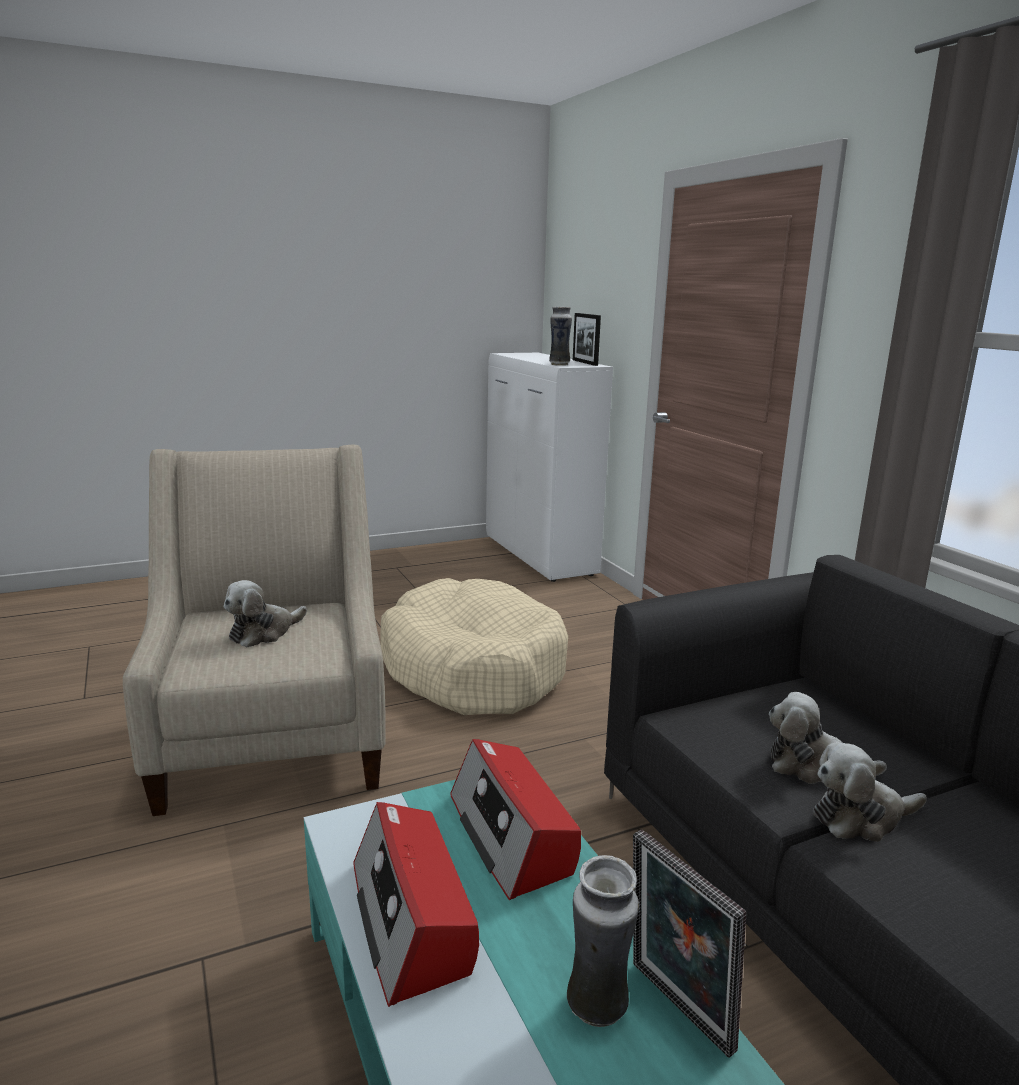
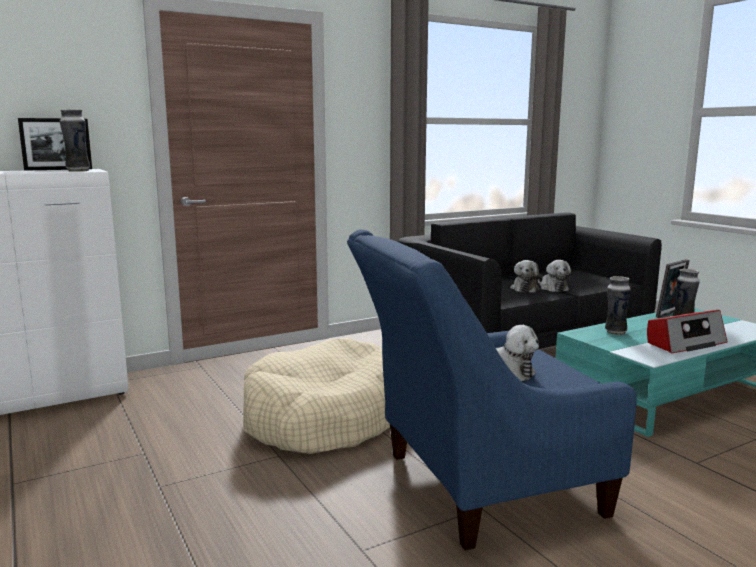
camera: 95 degrees left, 5 degrees down
beige armchair [123,445,386,816] -> blue armchair [347,229,637,550]
radio [450,739,581,900] -> vase [605,276,631,335]

